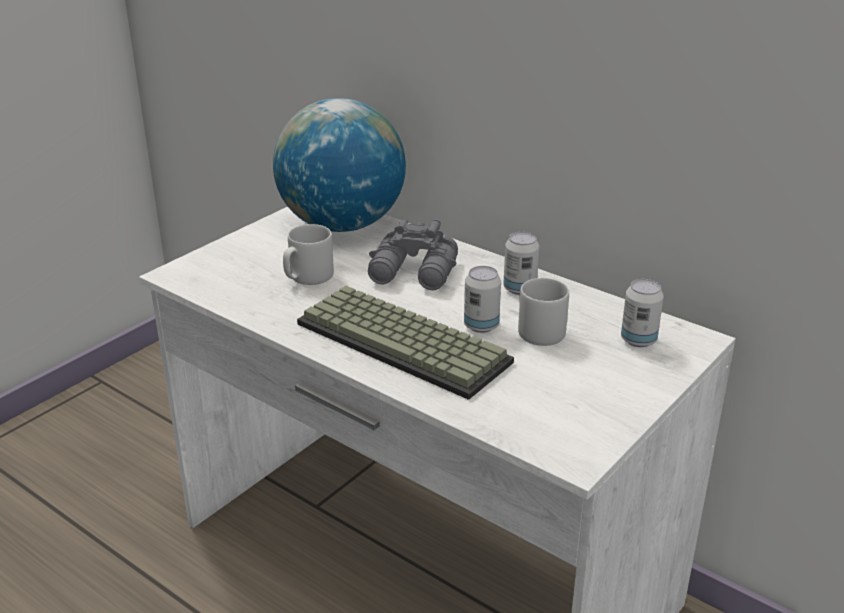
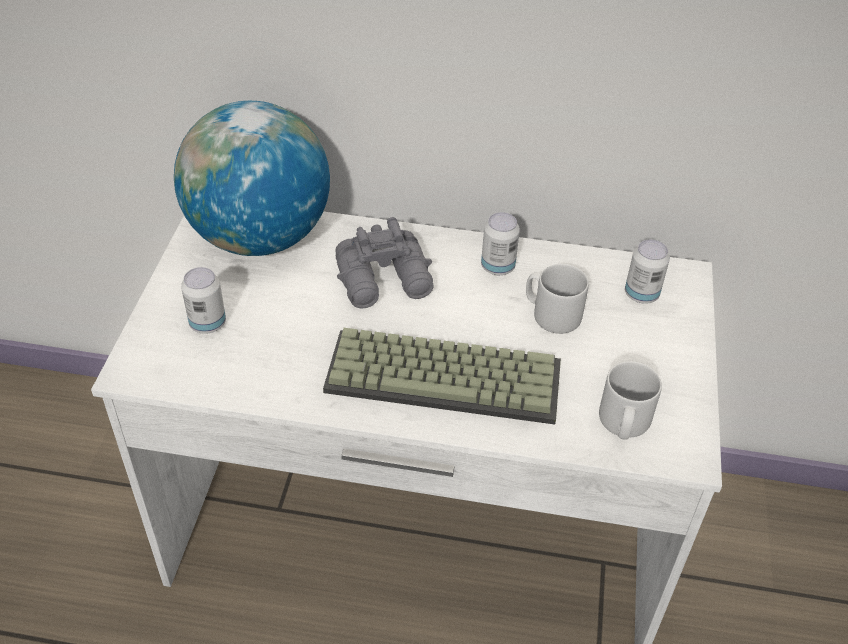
camera: 30 degrees left, 15 degrees up
grey mug [283,224,334,285] -> grey mug moved to [599,361,662,440]
can [464,266,501,333] -> can moved to [181,267,226,334]

